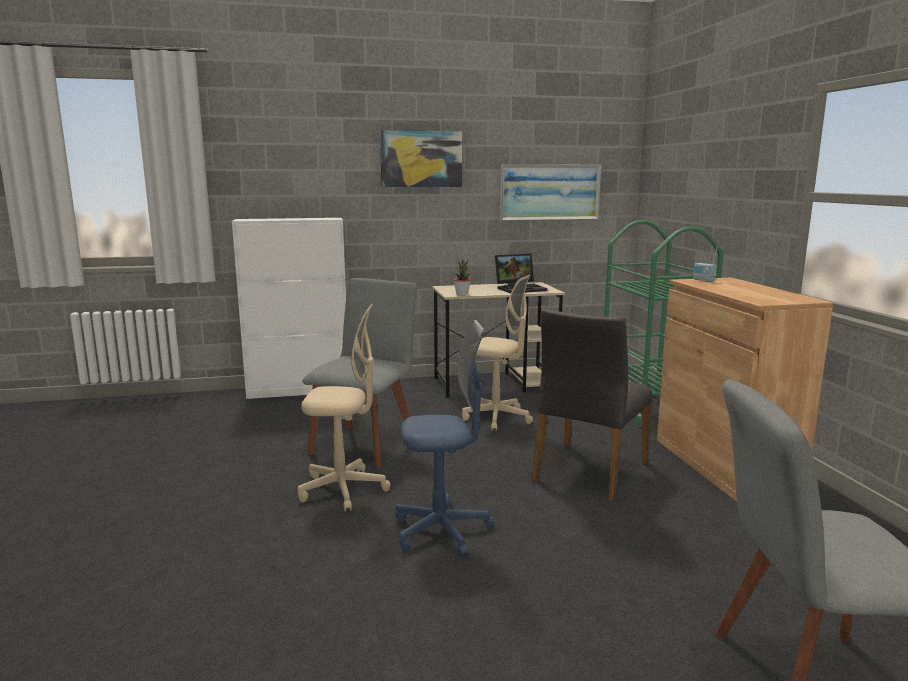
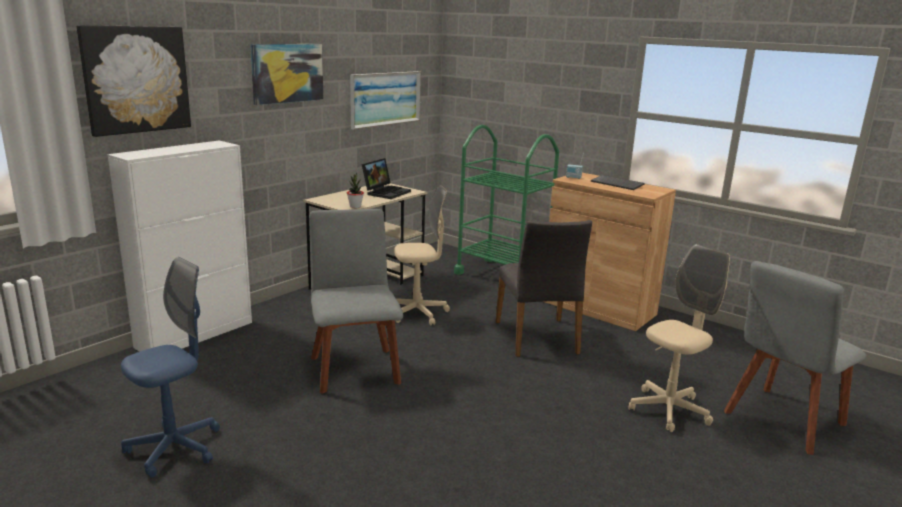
camera: 40 degrees left, 5 degrees up
beige office chair [297,303,391,511] -> beige office chair moved to [629,244,730,432]
blue office chair [395,320,495,558] -> blue office chair moved to [121,257,220,478]
none -> picture [77,25,191,137]
none -> keyboard [591,175,644,190]

